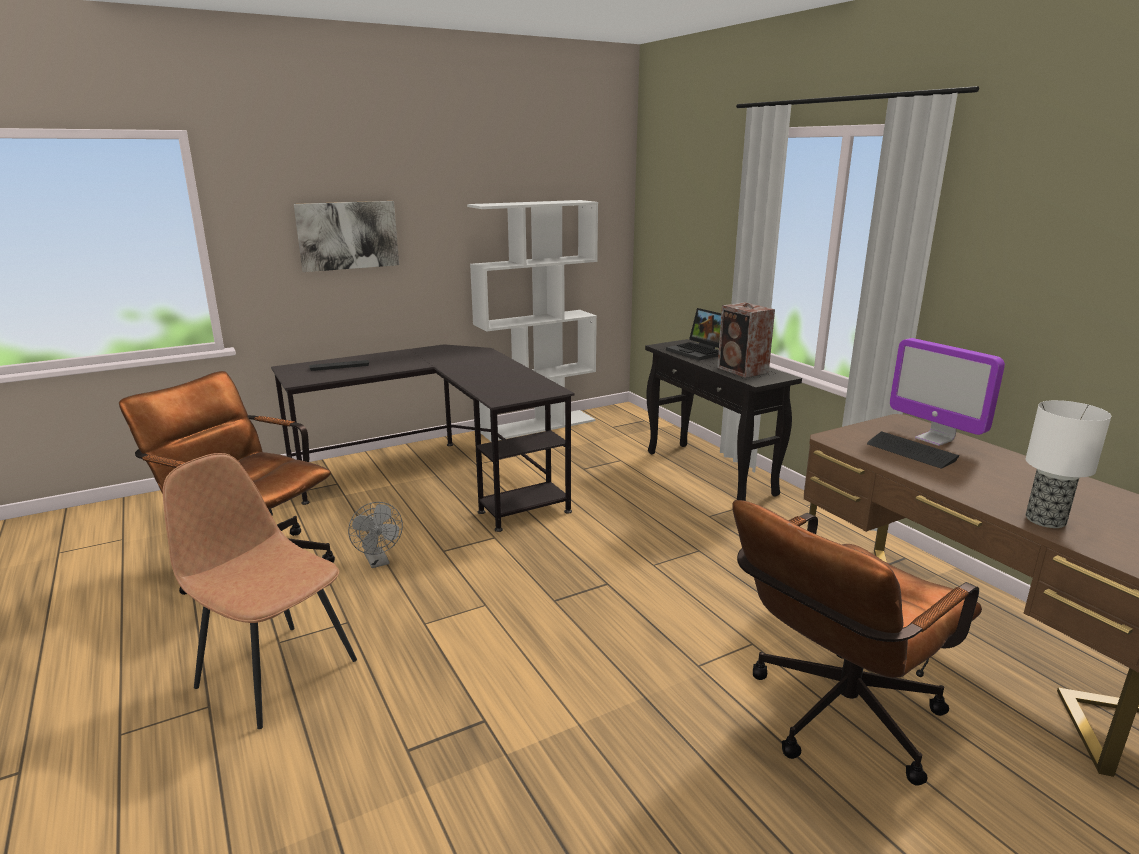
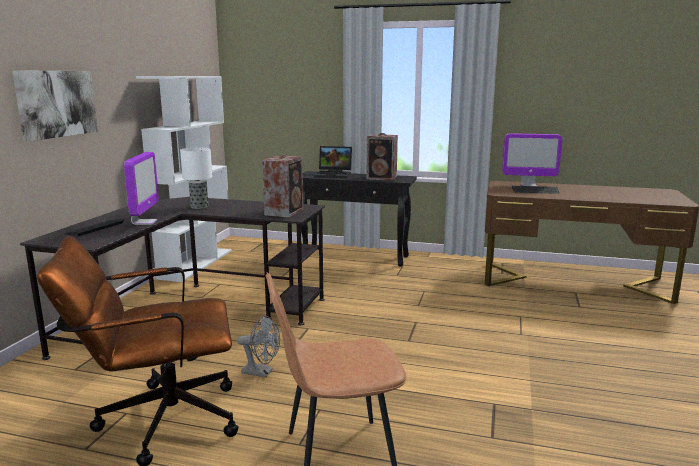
camera: 45 degrees left, 5 degrees down
brown office chair [732,500,982,786] -> none
table lamp [1025,400,1111,528] -> table lamp moved to [180,148,212,209]
none -> monitor [124,152,159,225]
none -> speaker [262,155,303,218]

